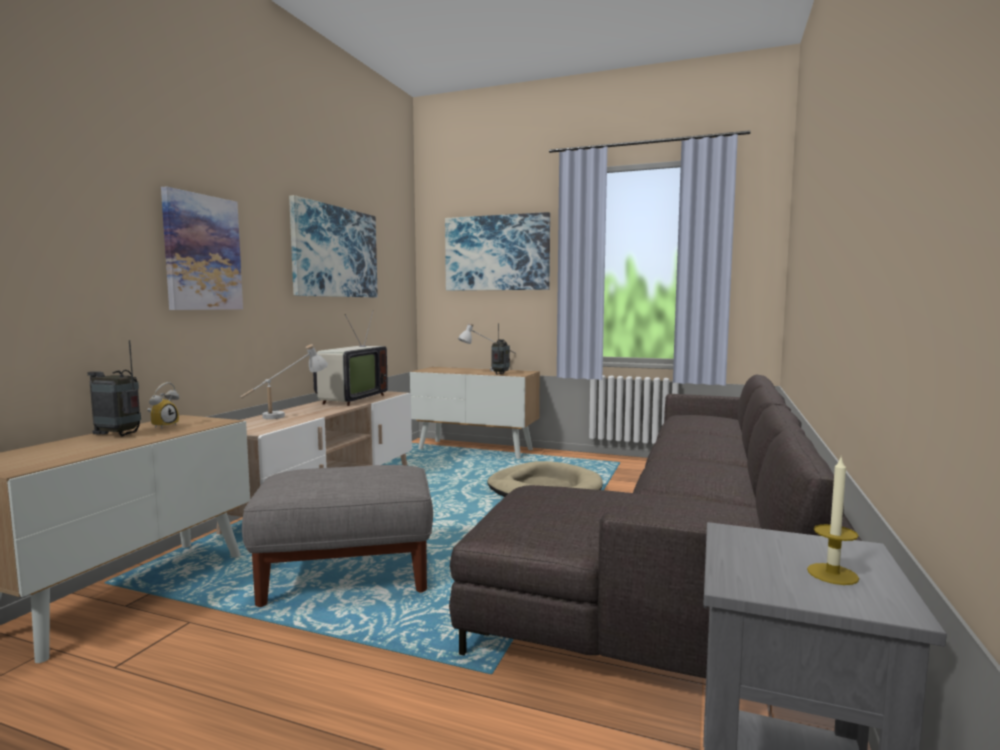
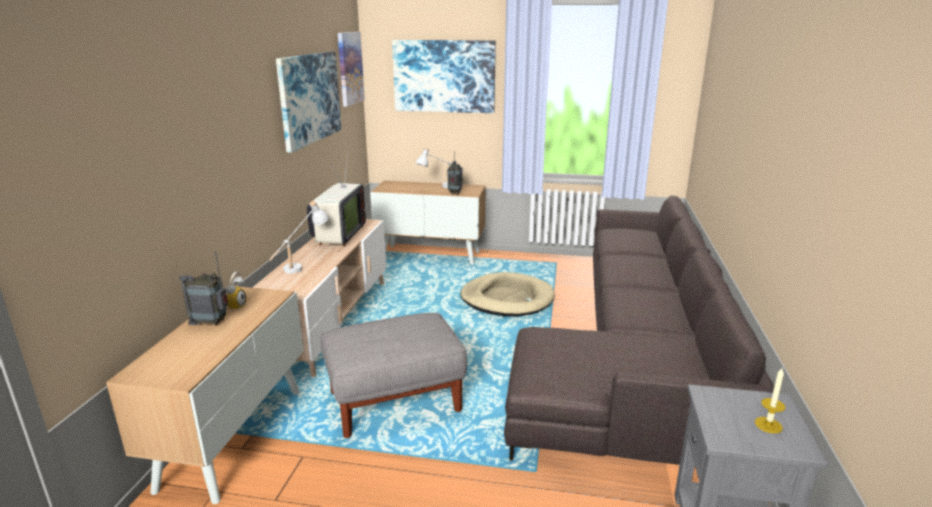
camera: 10 degrees left, 15 degrees up
picture [161,186,243,310] -> picture moved to [338,32,365,107]

